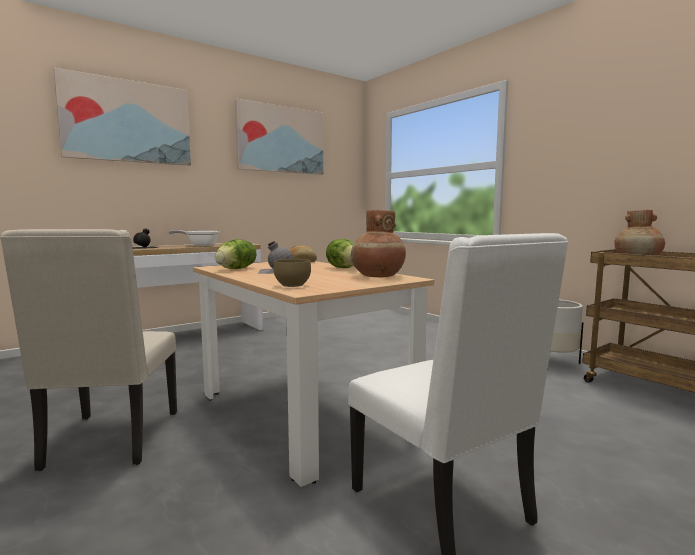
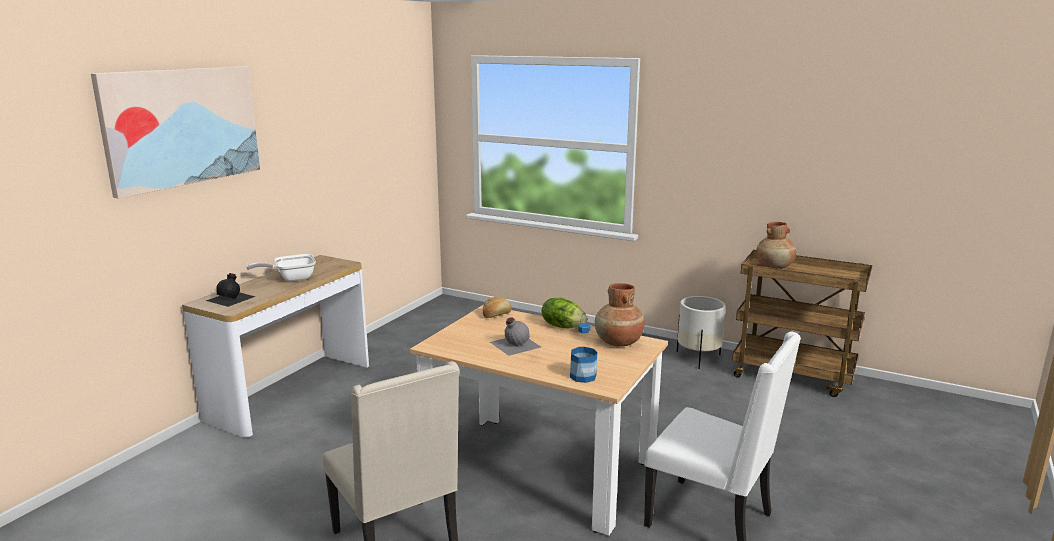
camera: 25 degrees left, 10 degrees up
lettuce [215,239,256,269] -> none
picture [235,99,324,175] -> none
brown bowl [274,259,311,287] -> bottle [570,323,597,383]

